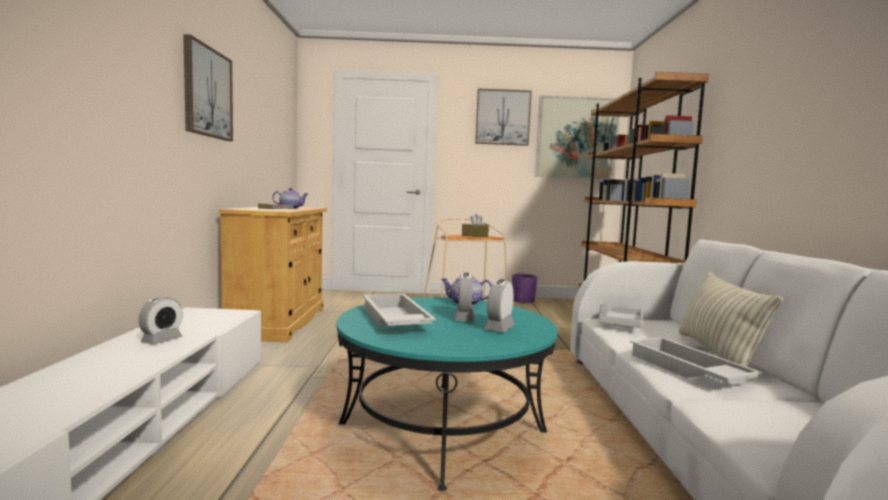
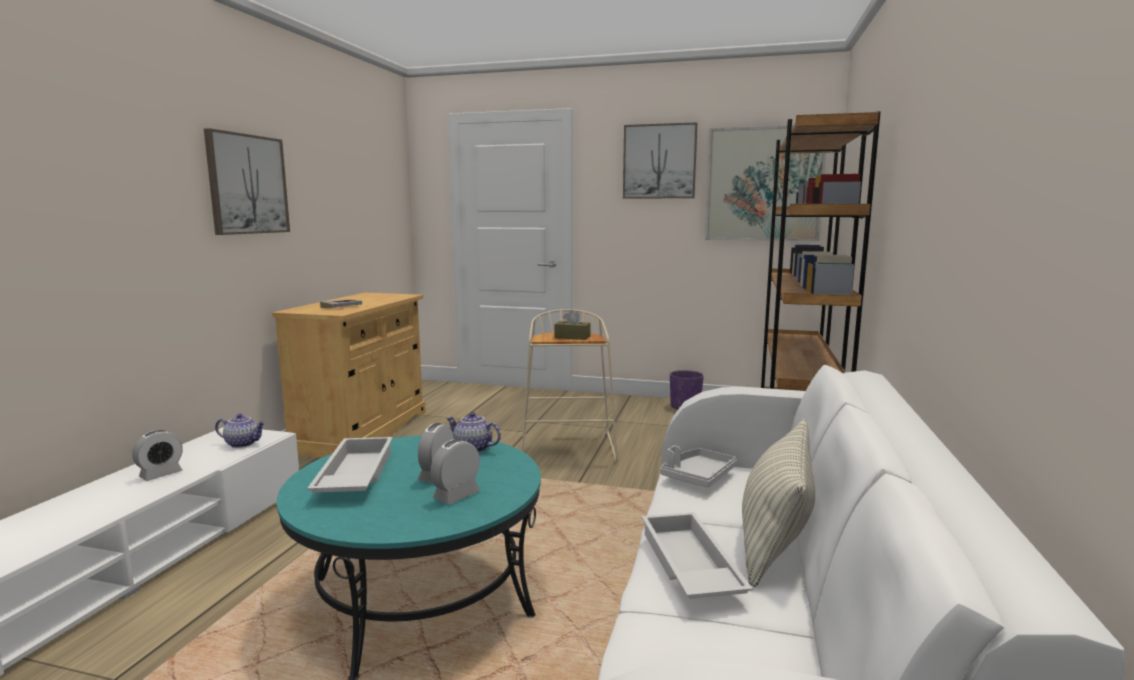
camera: 15 degrees right, 5 degrees up
teapot [272,188,308,209] -> teapot moved to [215,414,266,448]

